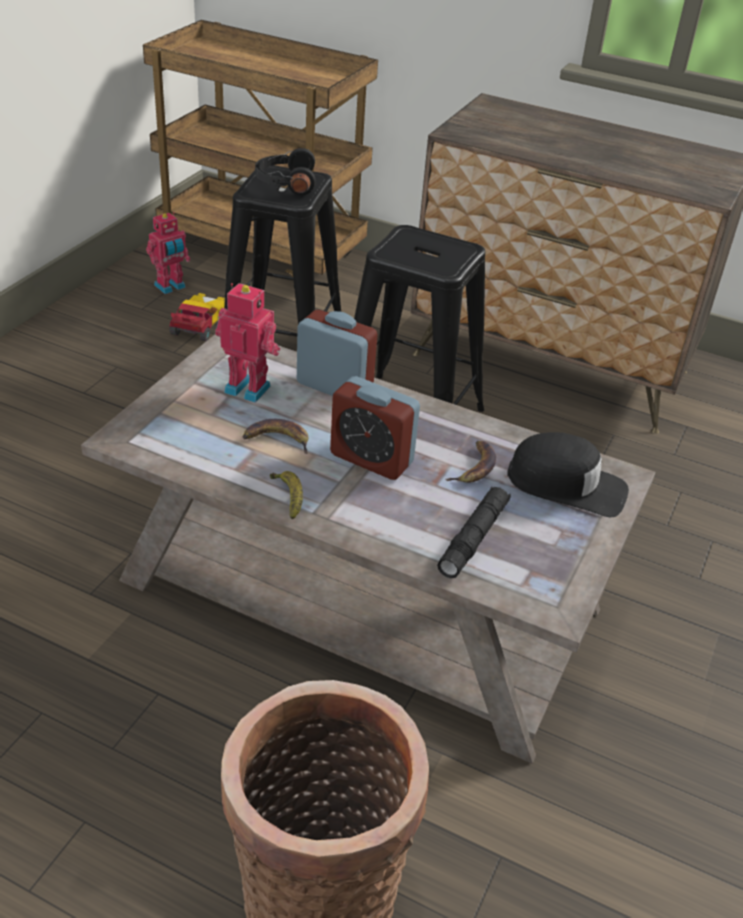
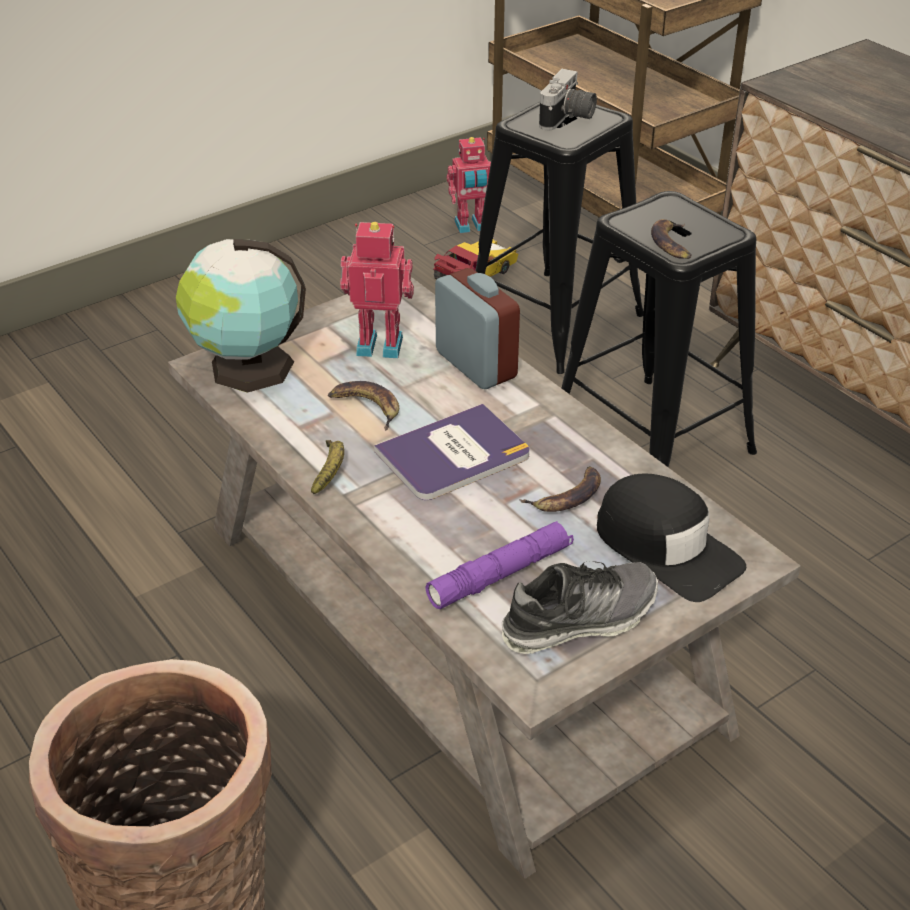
camera: 30 degrees right, 0 degrees up
toy robot [215,283,280,403] -> toy robot turned 45 degrees counterclockwise [340,222,414,358]
black headphones [255,148,316,195] -> camera [539,69,597,130]
alarm clock [330,376,420,480] -> book [374,404,530,500]
black flashlight [437,487,511,578] -> purple flashlight [425,521,574,609]
none -> globe [176,239,306,393]
none -> shoe [502,561,658,654]
none -> banana [651,219,692,259]

